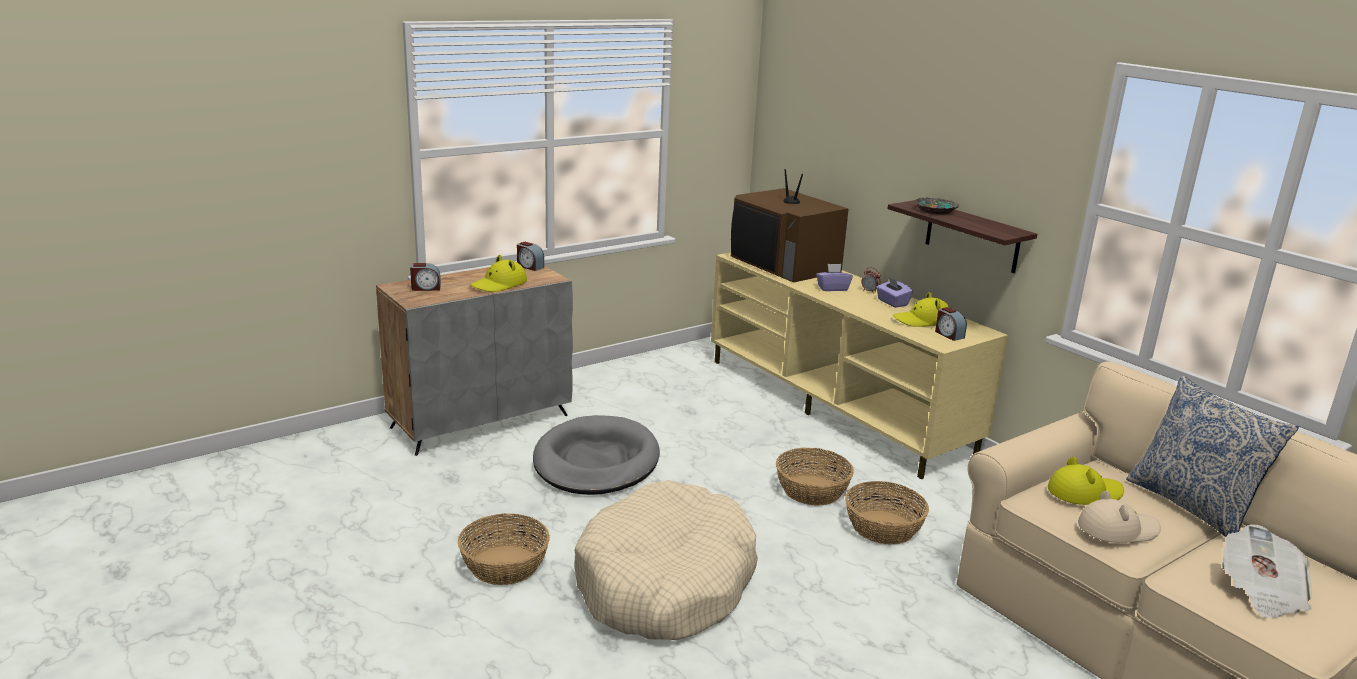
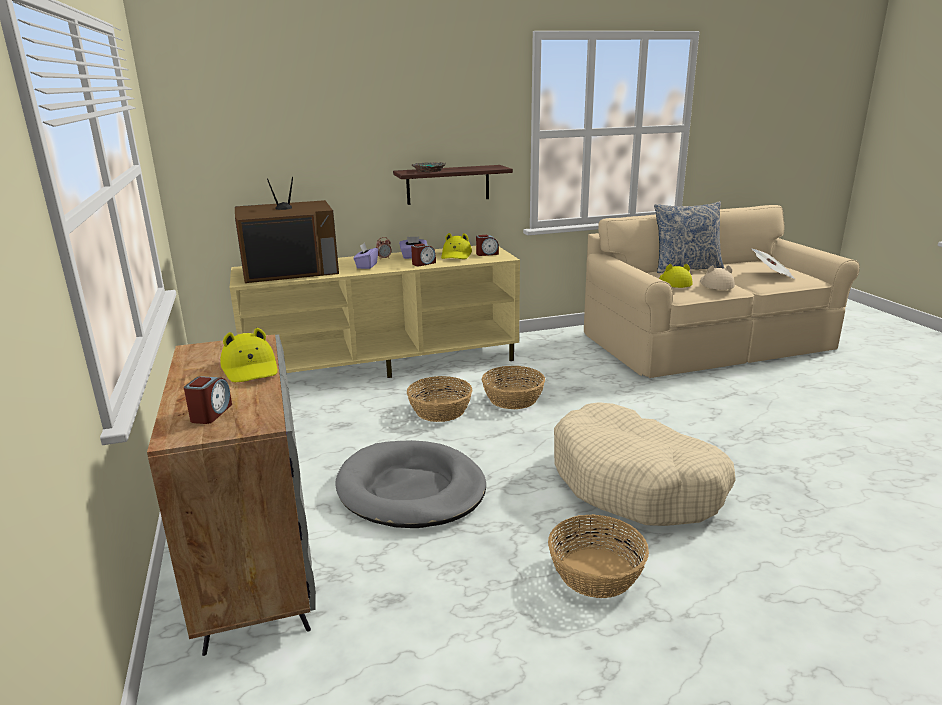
camera: 70 degrees left, 0 degrees up
alarm clock [517,242,544,271] -> alarm clock moved to [411,243,436,266]
basket [845,481,929,545] -> basket moved to [407,376,472,422]

